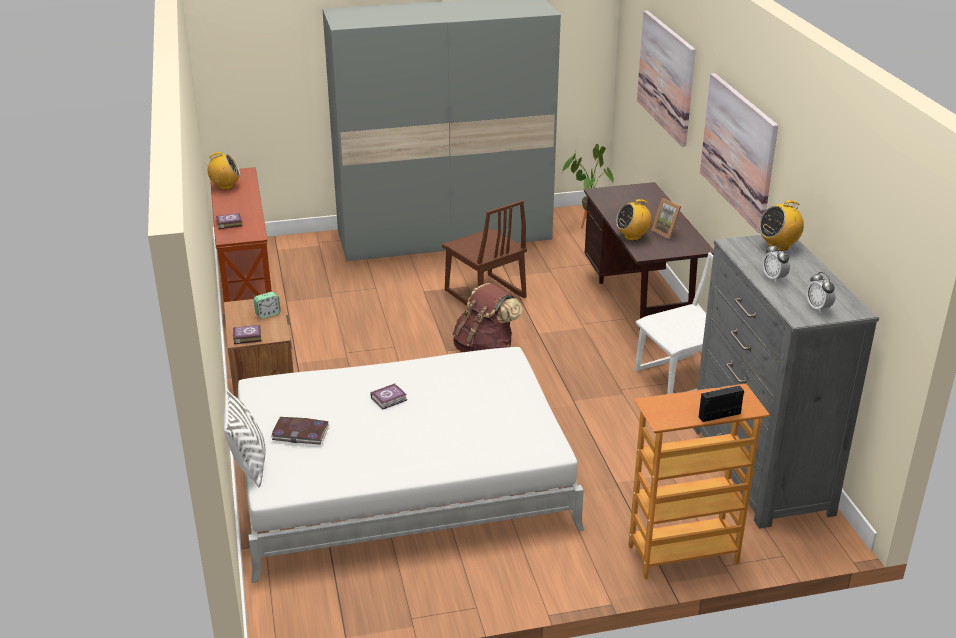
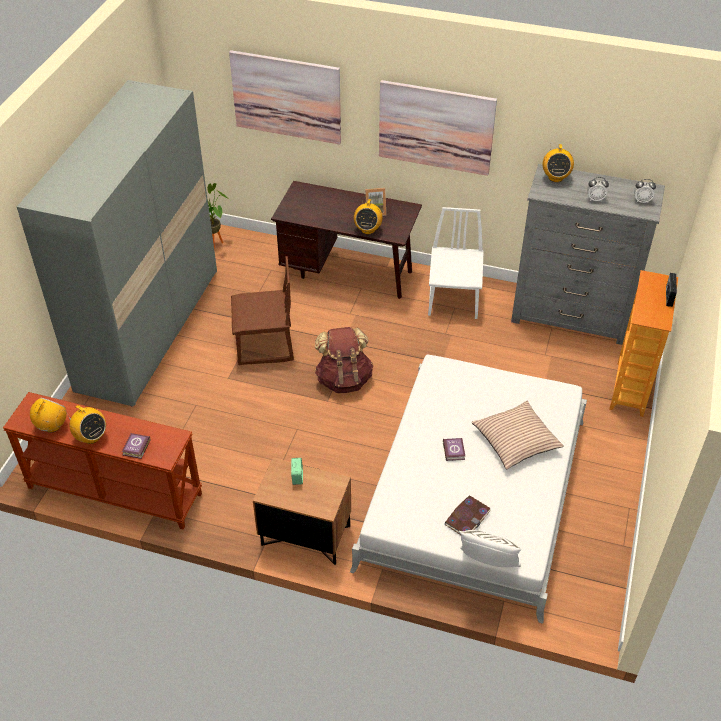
camera: 60 degrees left, 15 degrees up
book [233,325,262,344] -> none
none -> radio [66,405,106,444]
none -> pillow [471,400,563,469]

